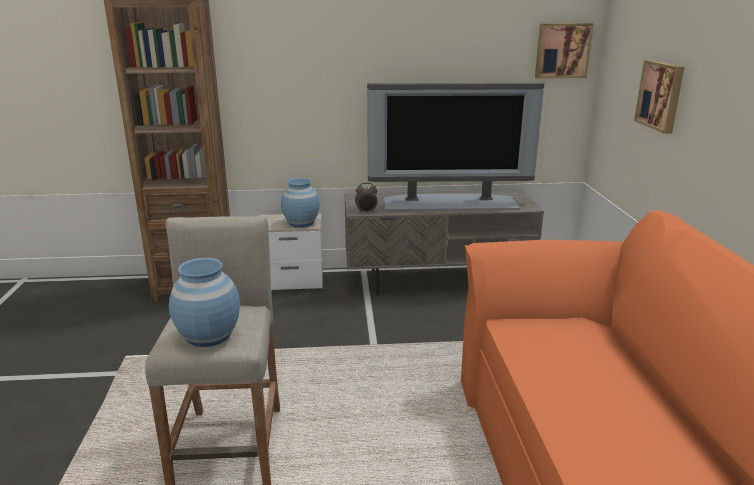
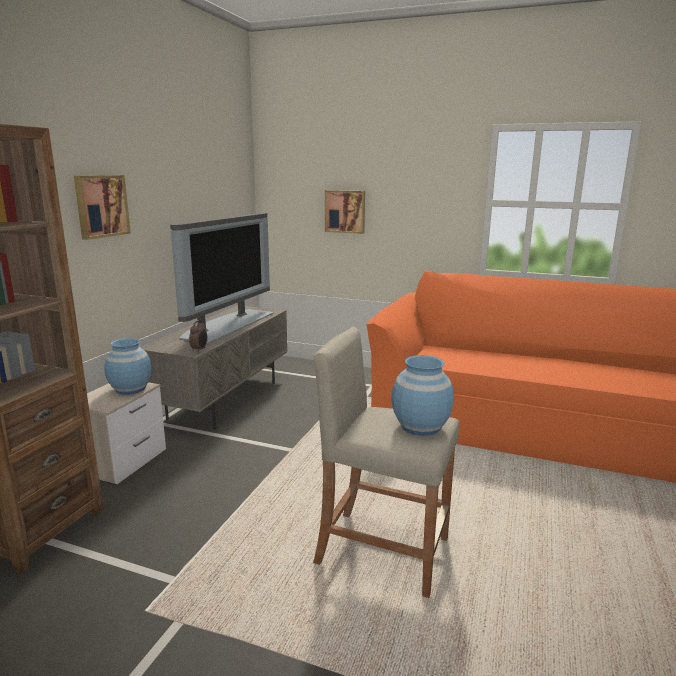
camera: 65 degrees left, 5 degrees down
picture [535,23,594,78] -> picture moved to [74,175,131,240]

